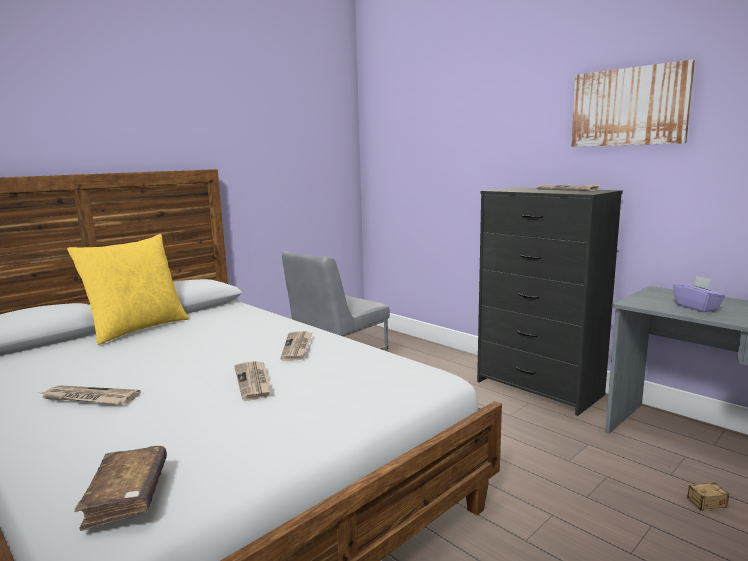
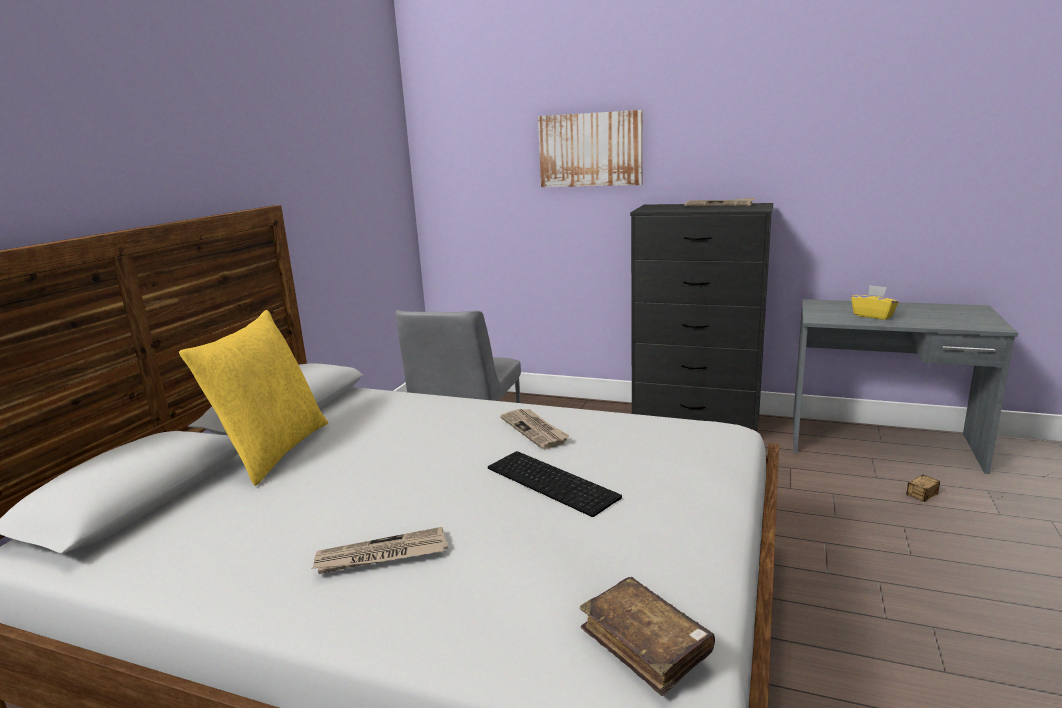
camera: 25 degrees left, 5 degrees up
newspaper [234,361,271,401] -> keyboard [488,451,622,517]
picture [571,59,695,147] -> picture moved to [538,110,643,187]
purple tissue box [673,276,725,313] -> yellow tissue box [851,285,899,320]

